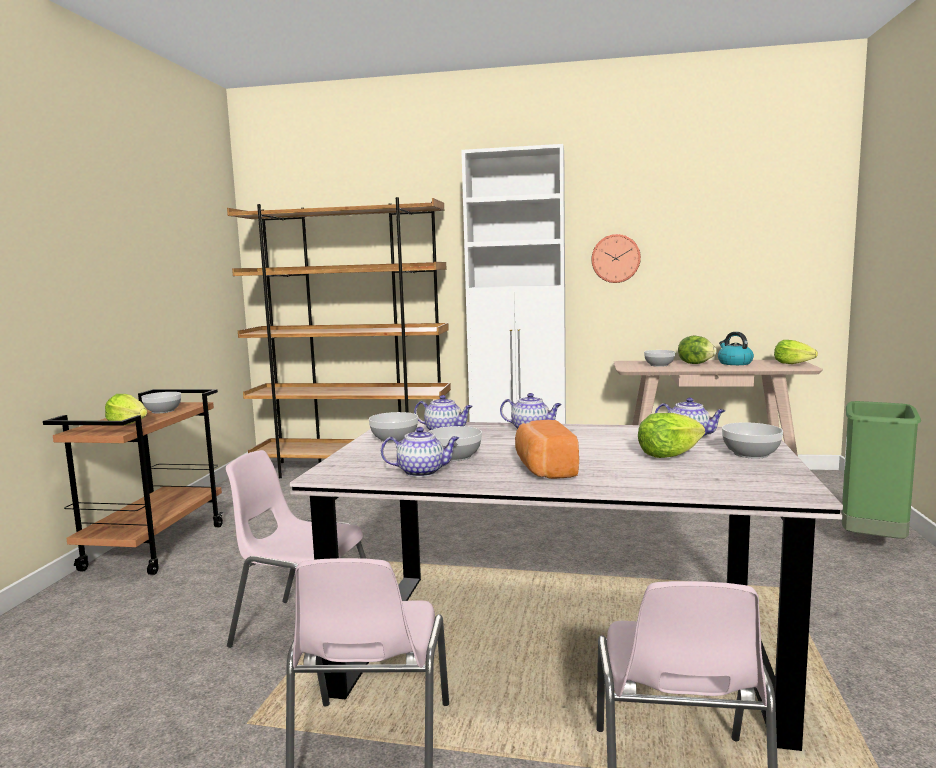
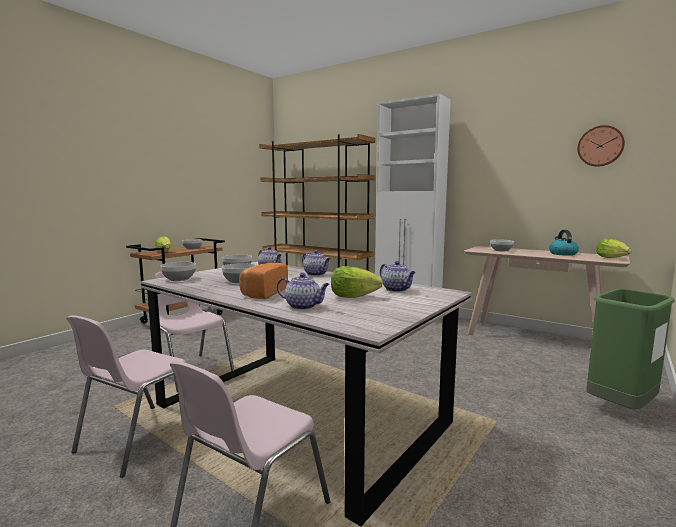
camera: 25 degrees right, 0 degrees up
teapot [381,427,459,477] -> teapot moved to [277,273,330,310]
wall clock [591,234,641,283] -> wall clock moved to [577,125,625,167]
lettuce [678,336,717,364] -> none
bowl [722,422,783,459] -> bowl moved to [161,262,196,281]

